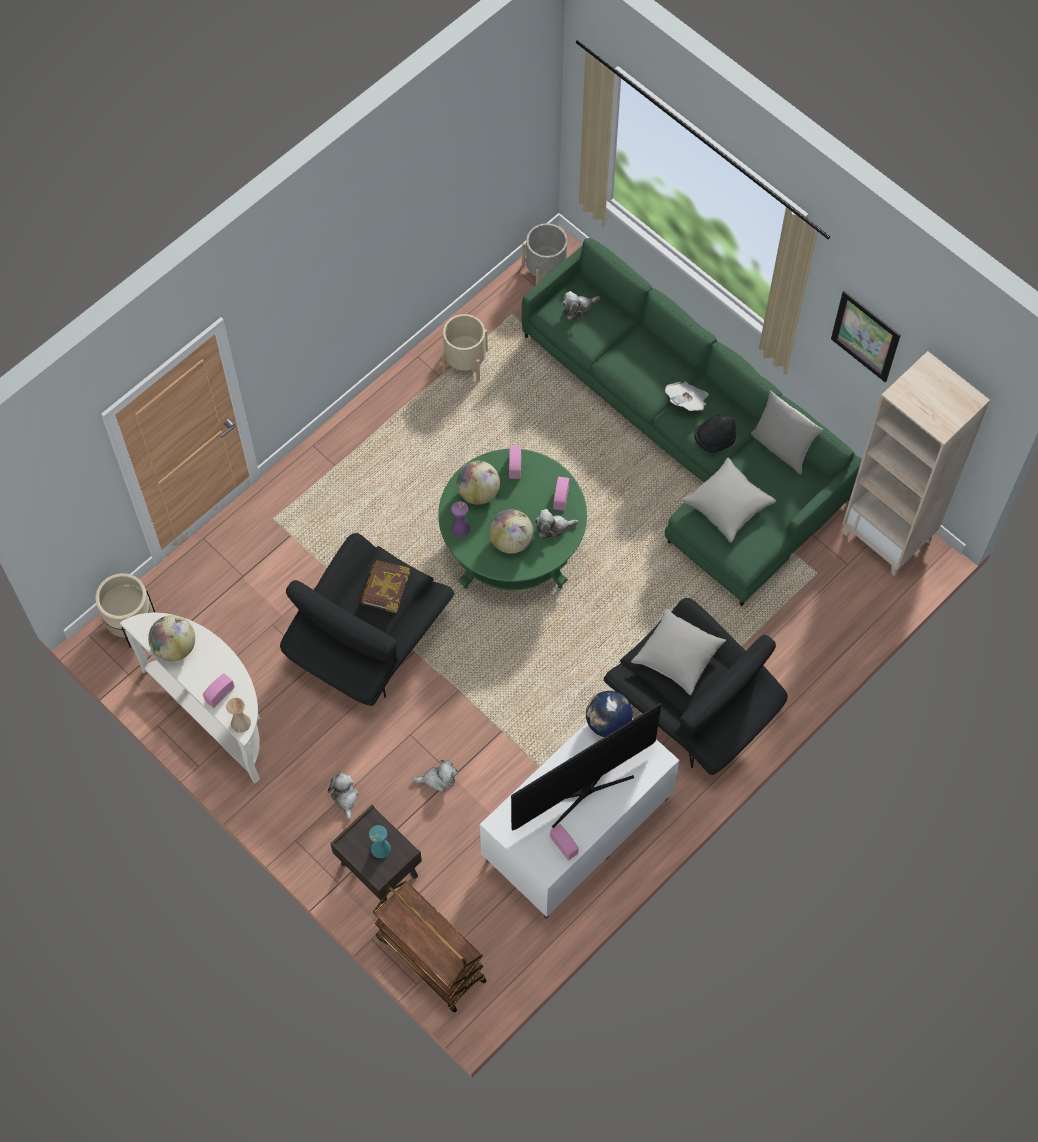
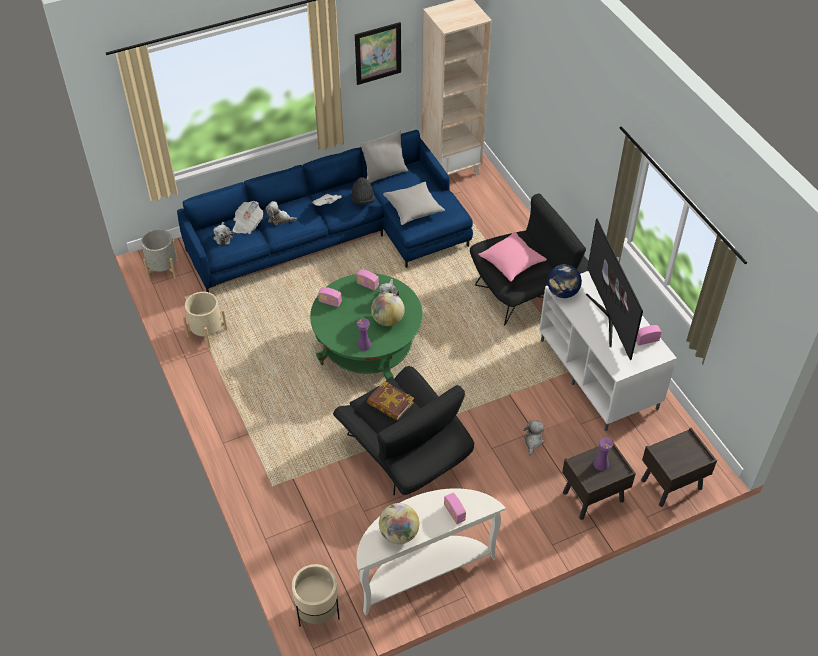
camera: 70 degrees left, 15 degrees down
beige vase [226,698,251,733] -> none
plush toy [328,772,359,820] -> plush toy moved to [266,201,297,225]
turquoise vase [369,825,391,858] -> purple vase [593,438,613,471]
brown cart [373,881,487,1013] -> brown nightstand [641,428,717,507]
globe [456,461,500,505] -> none
green sofa [522,238,862,606] -> blue sofa [177,130,473,292]
grey pillow [631,609,726,695] -> pink pillow [478,232,547,282]
none -> newspaper [233,201,263,234]

